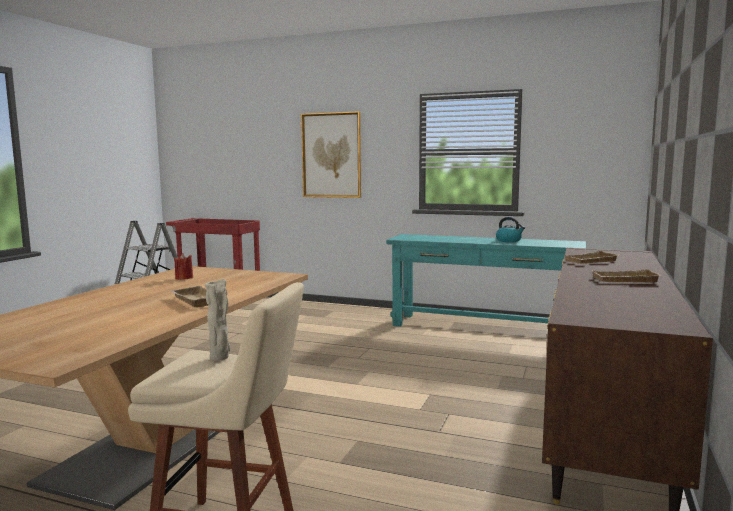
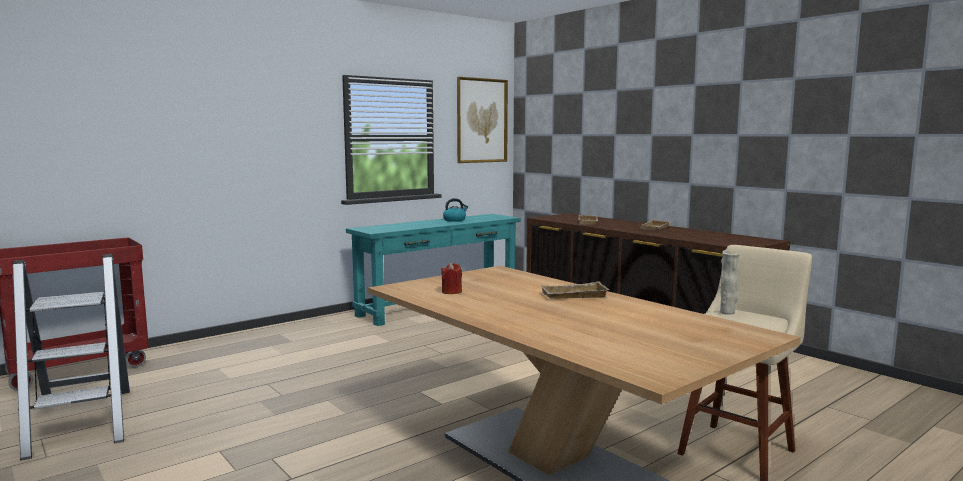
camera: 60 degrees left, 0 degrees up
picture [301,111,361,198] -> picture moved to [457,77,508,163]

